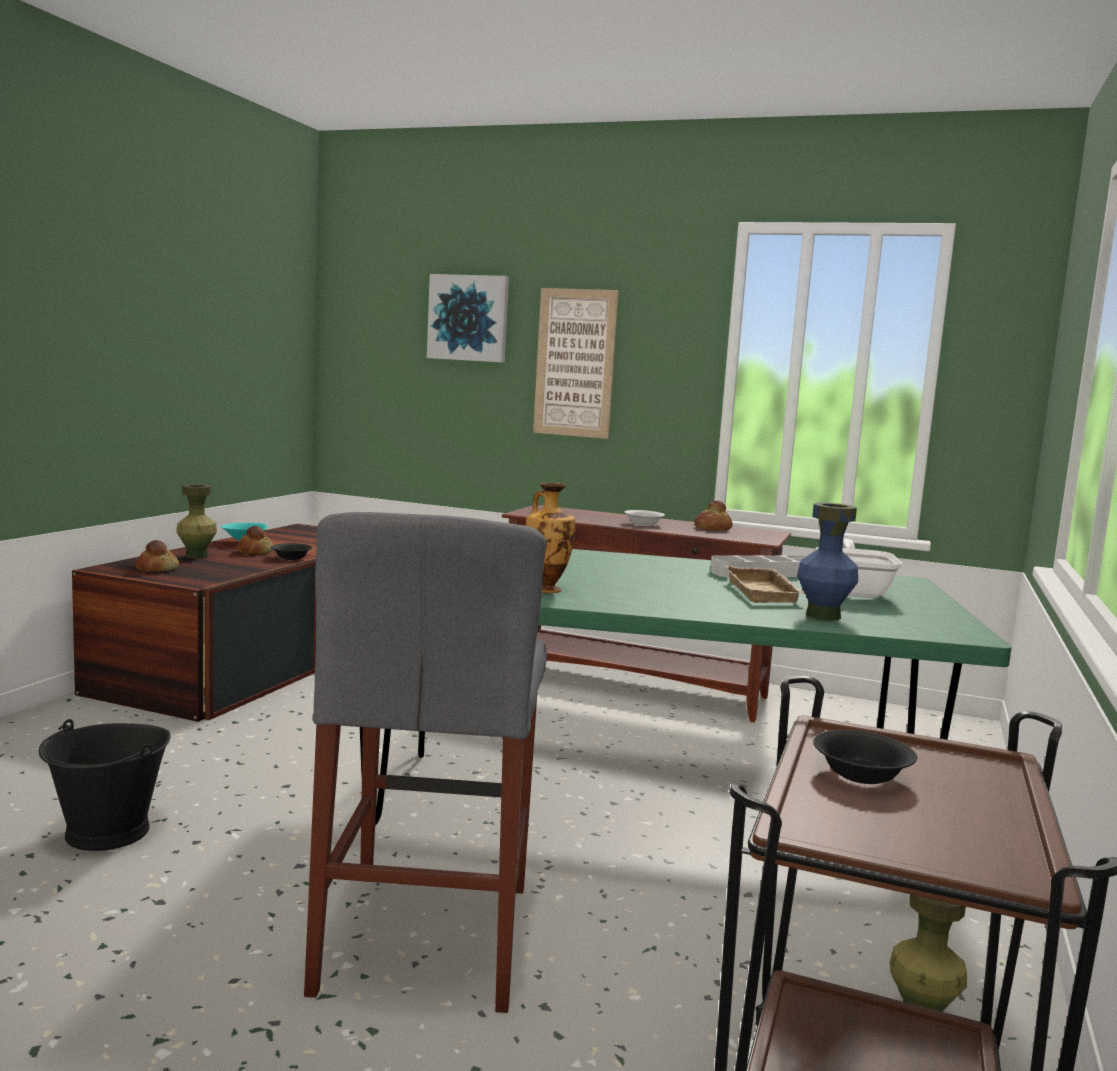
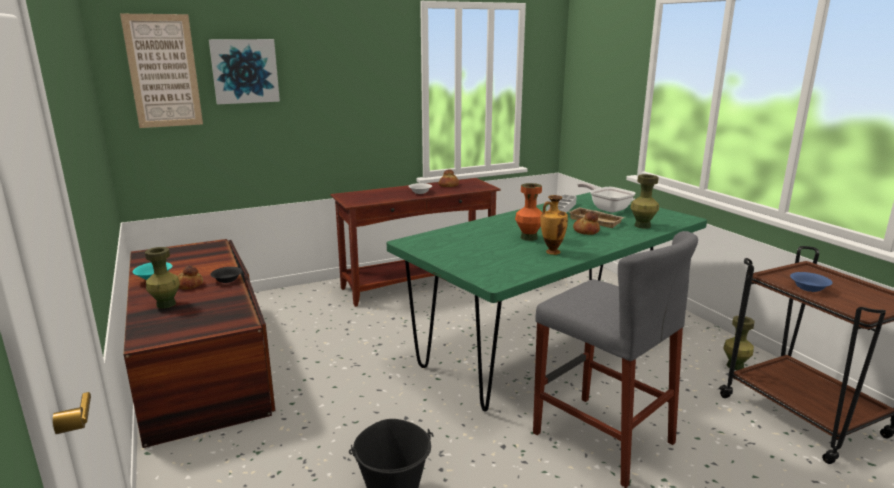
camera: 45 degrees left, 10 degrees up
bread [136,540,179,572] -> bread moved to [573,212,600,235]
picture [533,288,619,439] -> picture moved to [120,14,203,128]
blue vase [797,503,858,620] -> green vase [630,174,659,228]
black bowl [813,730,917,784] -> blue bowl [790,272,832,292]
none -> orange vase [515,183,543,241]

